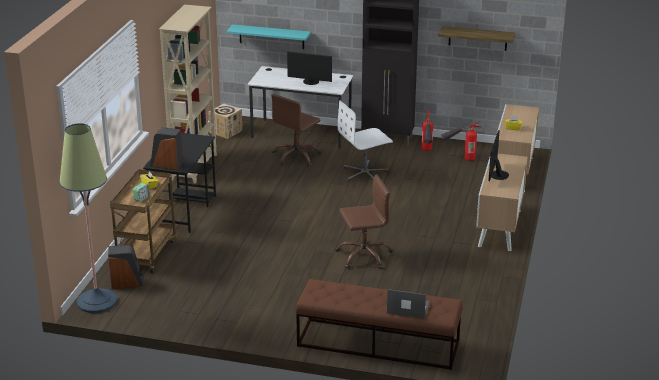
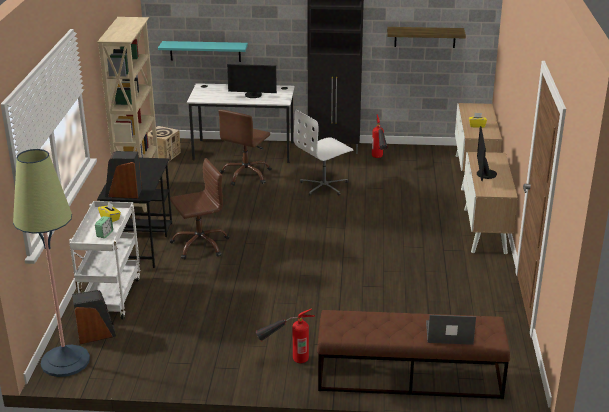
camera: 10 degrees left, 0 degrees up
brown cart [110,169,176,273] -> white cart [69,201,140,320]
brown office chair [336,174,393,269] -> brown office chair moved to [170,158,229,259]
fire extinguisher [441,122,482,161] -> fire extinguisher moved to [256,308,315,363]

